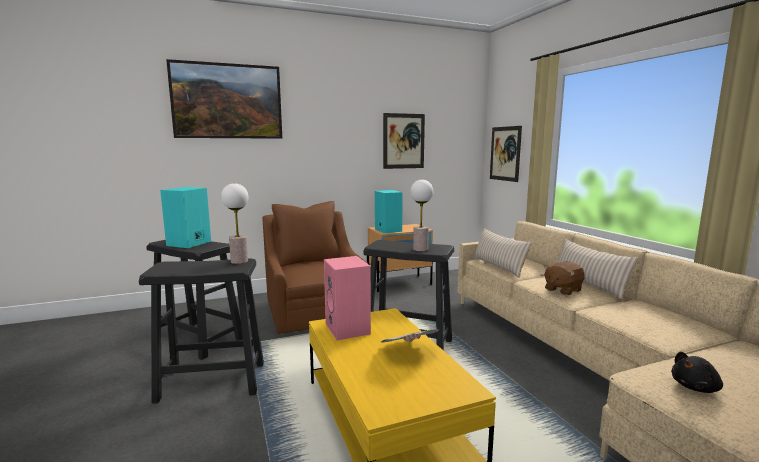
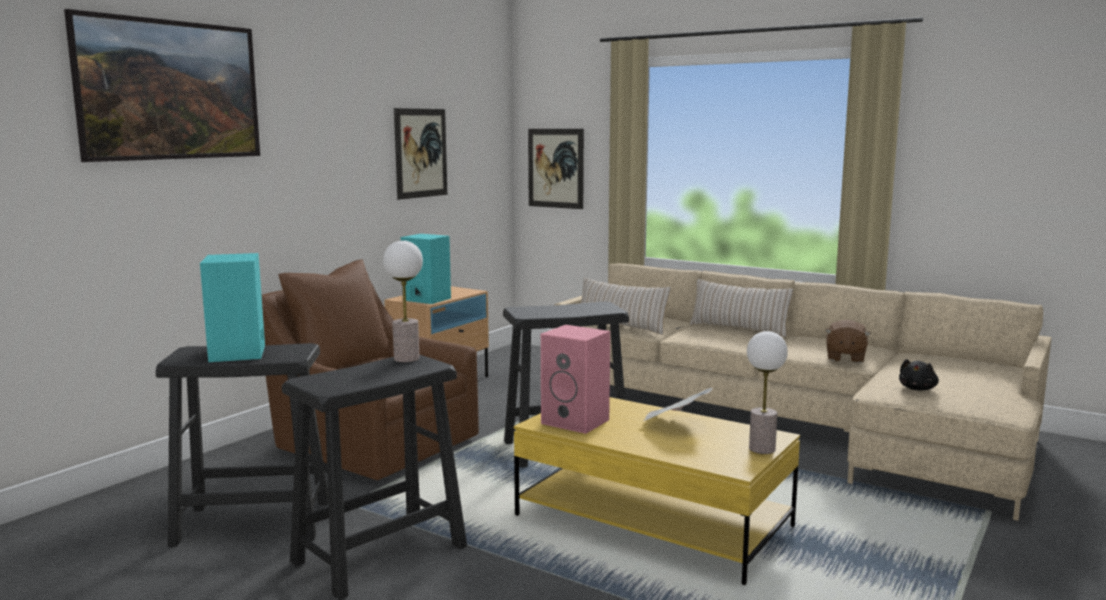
camera: 35 degrees left, 0 degrees up
table lamp [410,180,433,251] -> table lamp moved to [747,331,788,454]
brown plush toy [544,261,585,295] -> brown plush toy moved to [825,320,871,363]

